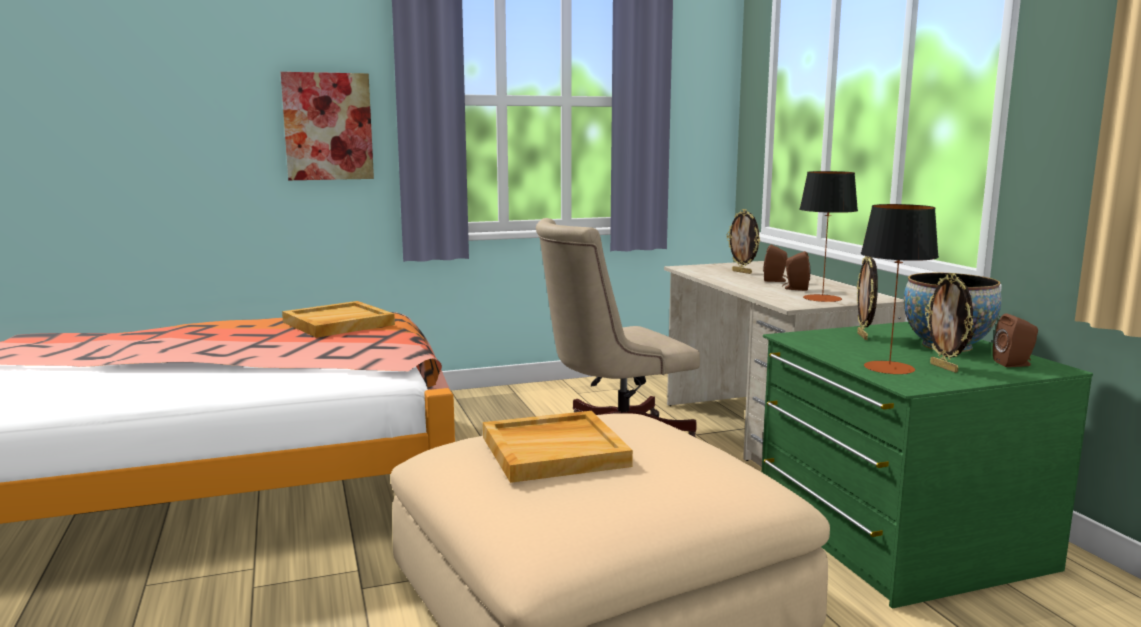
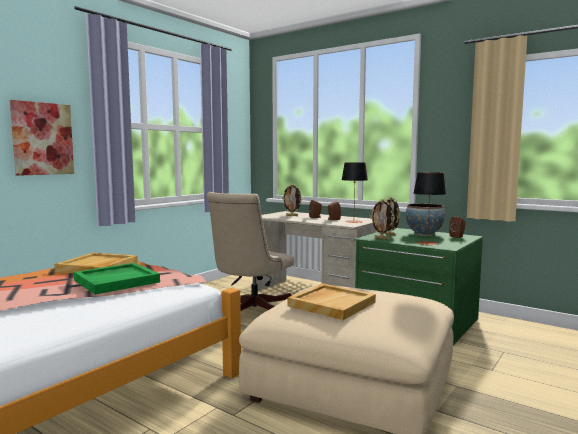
camera: 35 degrees left, 5 degrees down
picture frame [925,273,973,373] -> picture frame moved to [370,199,395,240]
none -> green tray [74,263,160,295]

